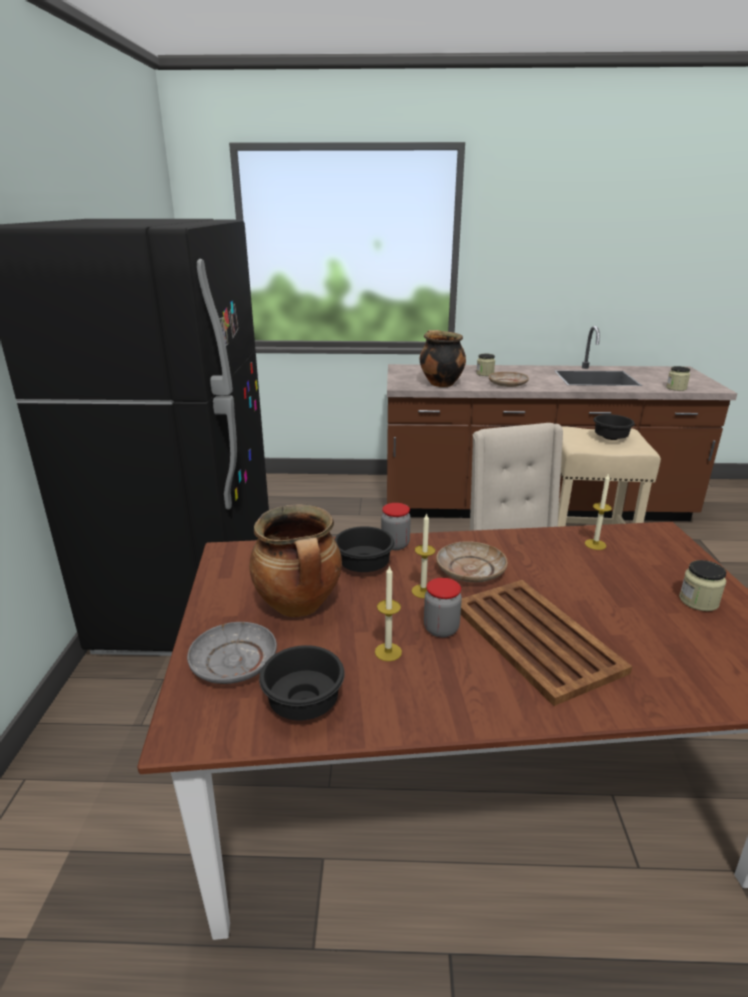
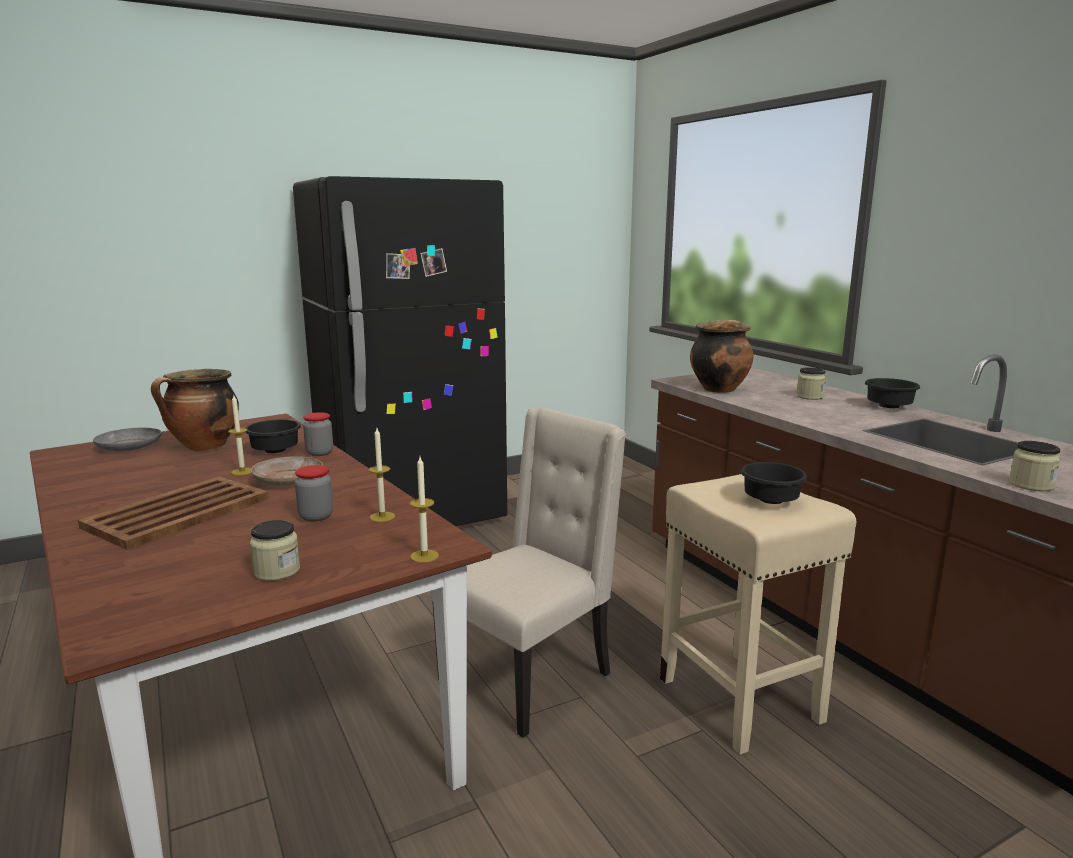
camera: 60 degrees right, 10 degrees down
black bowl [259,645,345,721] -> black bowl moved to [865,378,920,408]
candle [375,565,402,661] -> candle moved to [410,457,439,563]
jar [424,578,462,638] -> jar moved to [295,465,333,522]
beige plate [489,372,529,387] -> none

